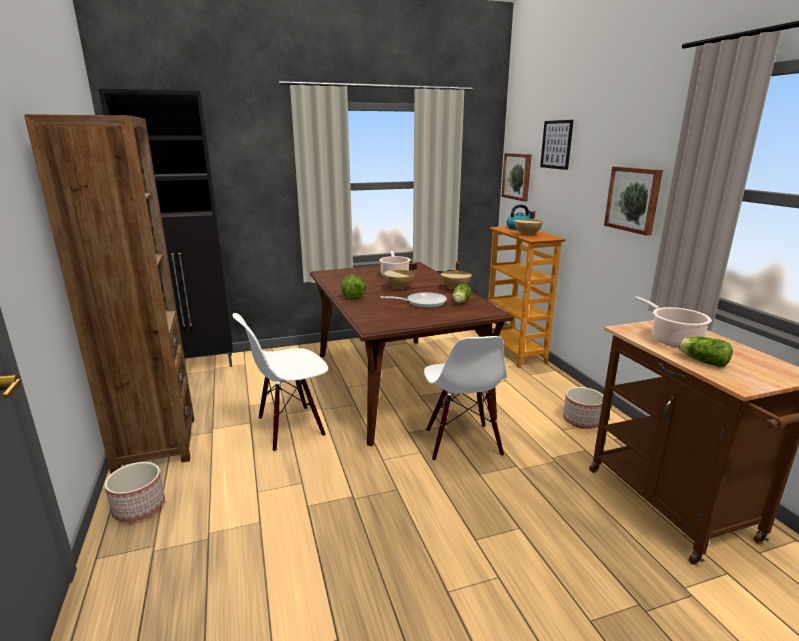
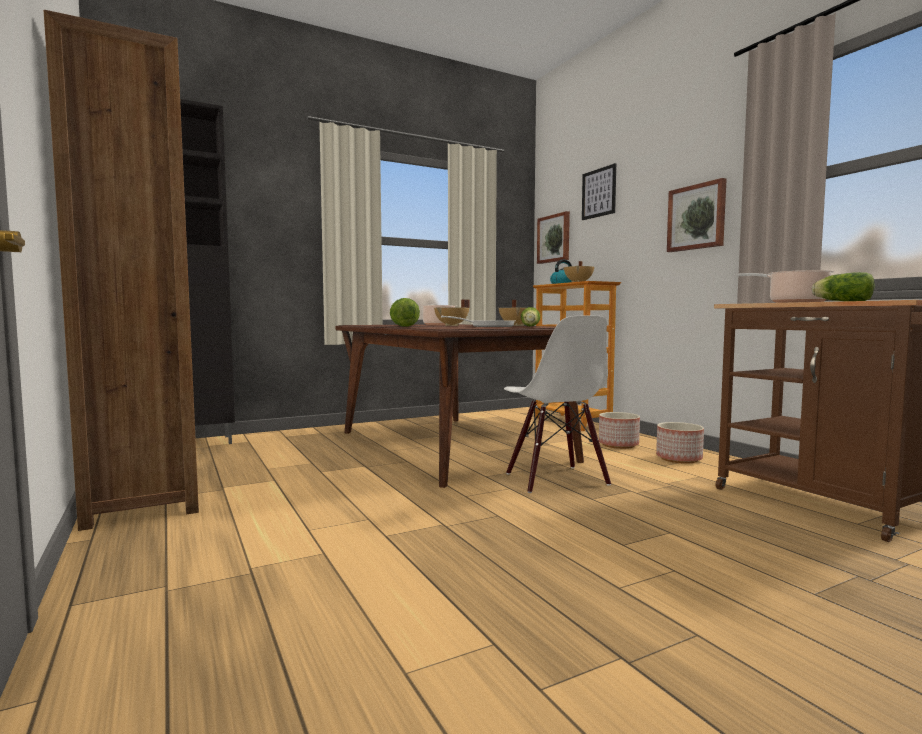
camera: 10 degrees left, 15 degrees down
planter [105,462,165,522] -> planter moved to [599,412,640,449]
white chair [233,313,328,452] -> none

